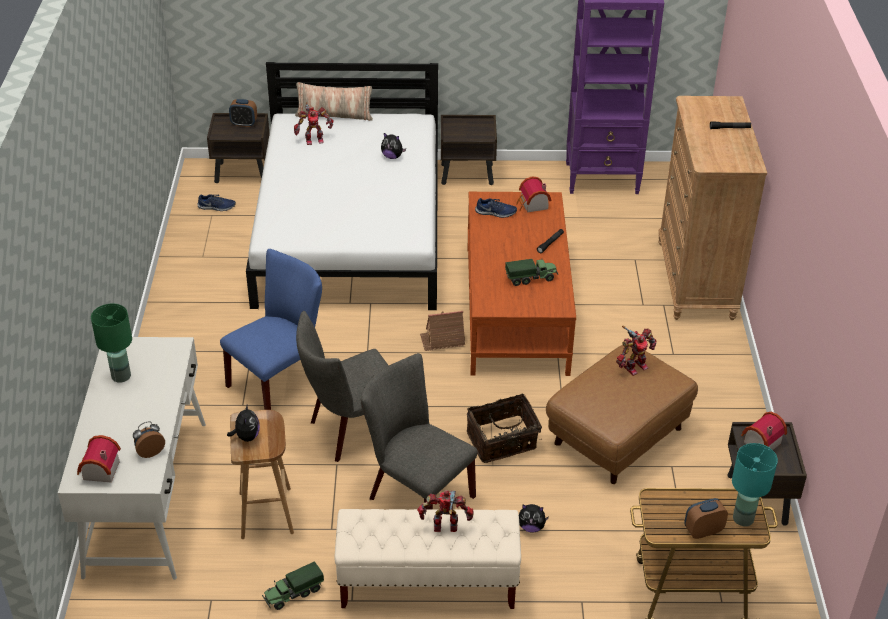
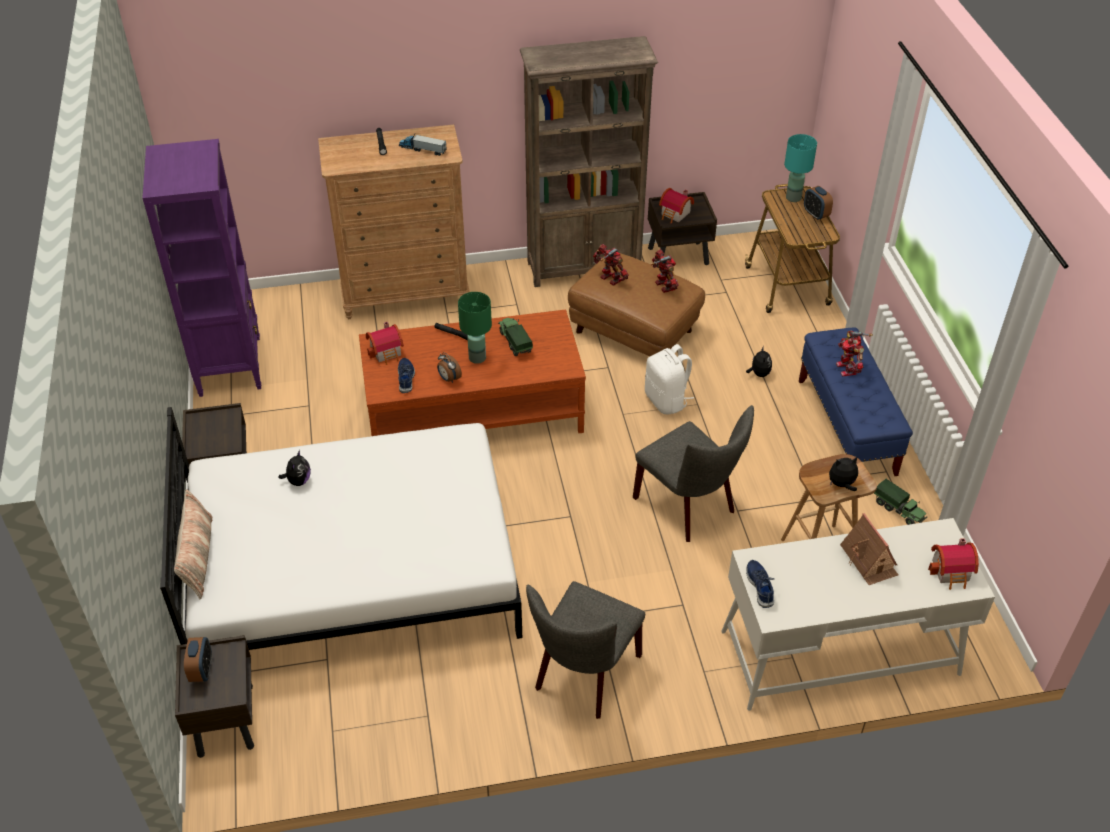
camera: 100 degrees left, 5 degrees up
green table lamp [91,304,132,383] -> green table lamp moved to [458,292,492,364]
alarm clock [133,421,165,458] -> alarm clock moved to [437,352,462,383]
blue shoe [197,194,236,211] -> blue shoe moved to [746,560,774,608]
blue chair [220,249,322,410] -> none
toy robot [294,102,334,145] -> toy robot moved to [651,249,679,293]
beige bench [334,509,521,609] -> blue bench [799,328,913,476]
grey chair [361,353,477,510] -> grey chair moved to [526,581,645,719]
toy house [420,311,465,351] -> toy house moved to [840,513,898,585]
basket [467,393,542,463] -> white backpack [645,344,694,414]
none -> toy truck [399,134,447,156]
none -> brown bookcase [520,36,658,287]

